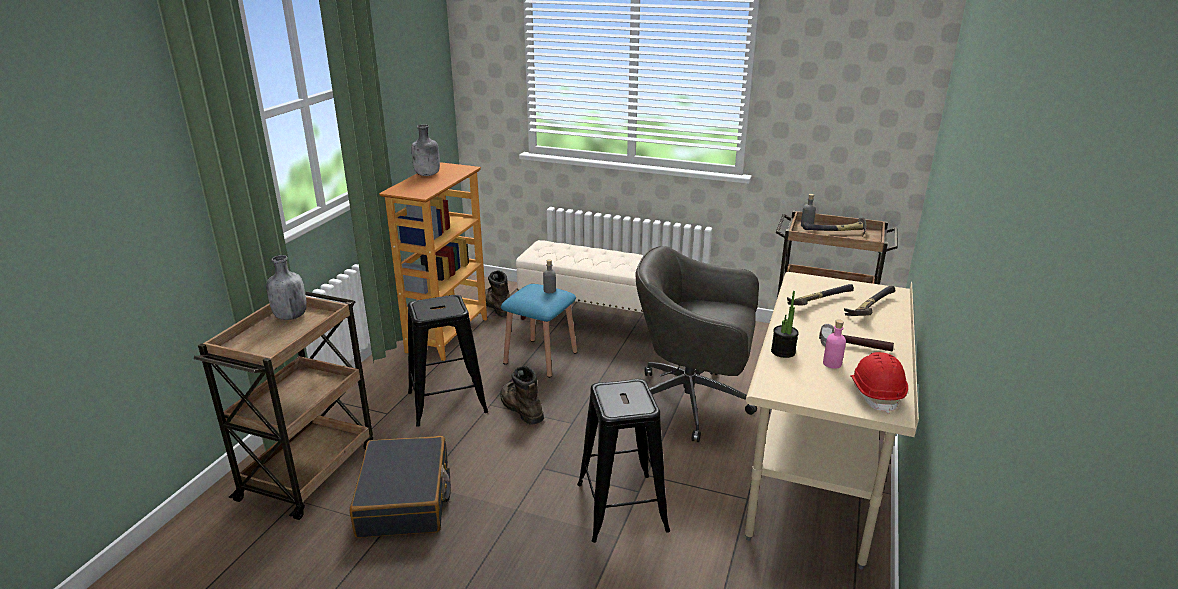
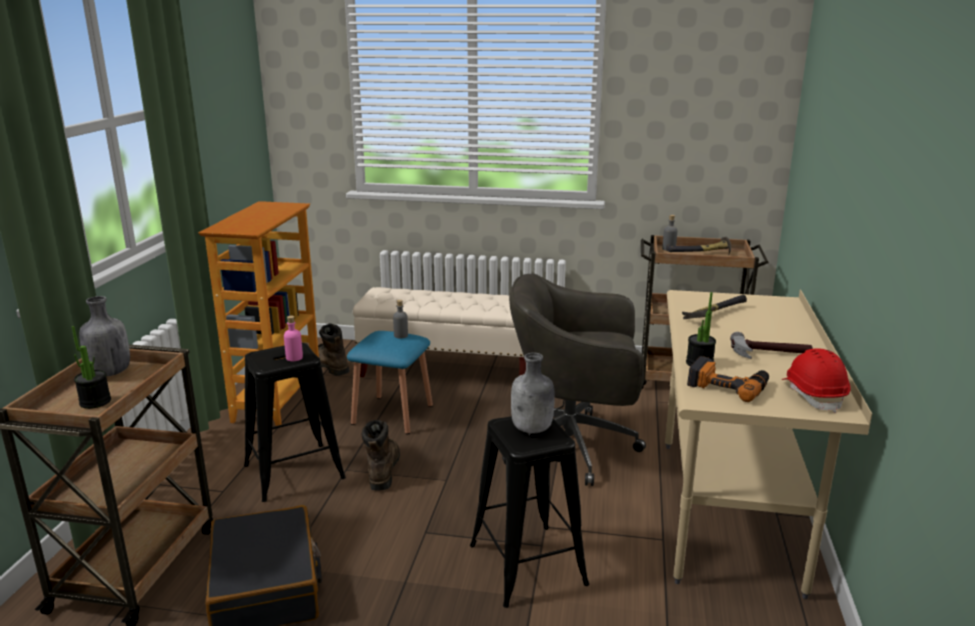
camera: 10 degrees left, 5 degrees down
grey bottle [412,124,440,176] -> grey bottle moved to [511,353,555,433]
brown boot [500,366,544,424] -> brown boot turned 45 degrees clockwise [361,420,400,491]
pink bottle [823,319,846,369] -> pink bottle moved to [284,316,303,361]
hammer [844,286,895,316] -> none
none -> potted plant [72,326,111,409]
none -> power drill [687,356,769,402]

